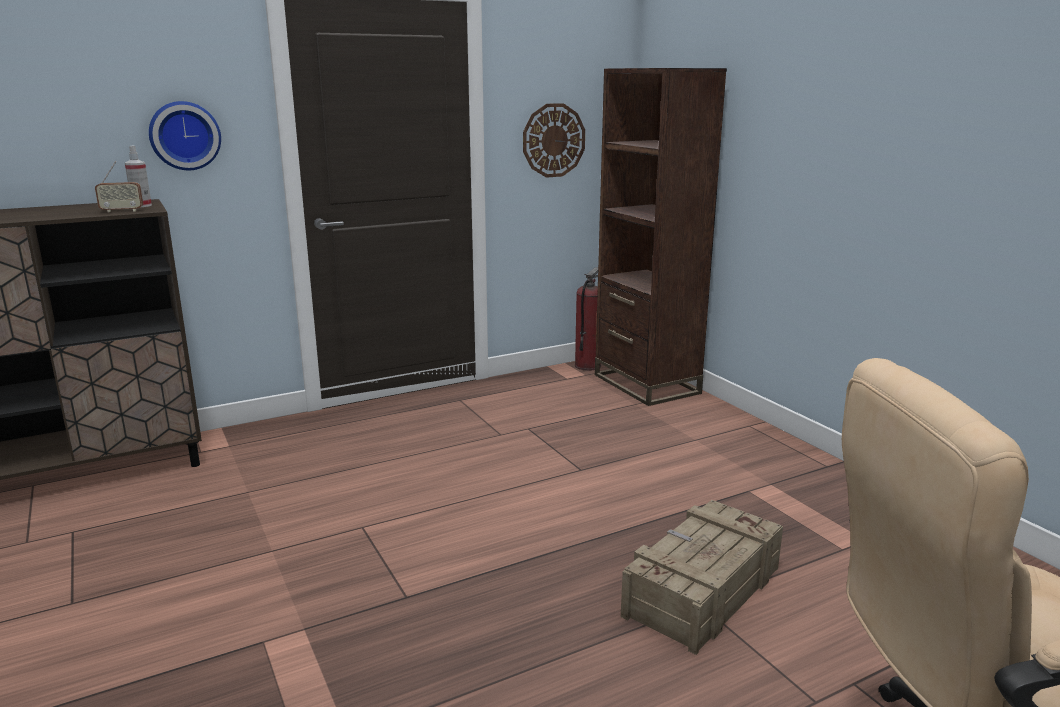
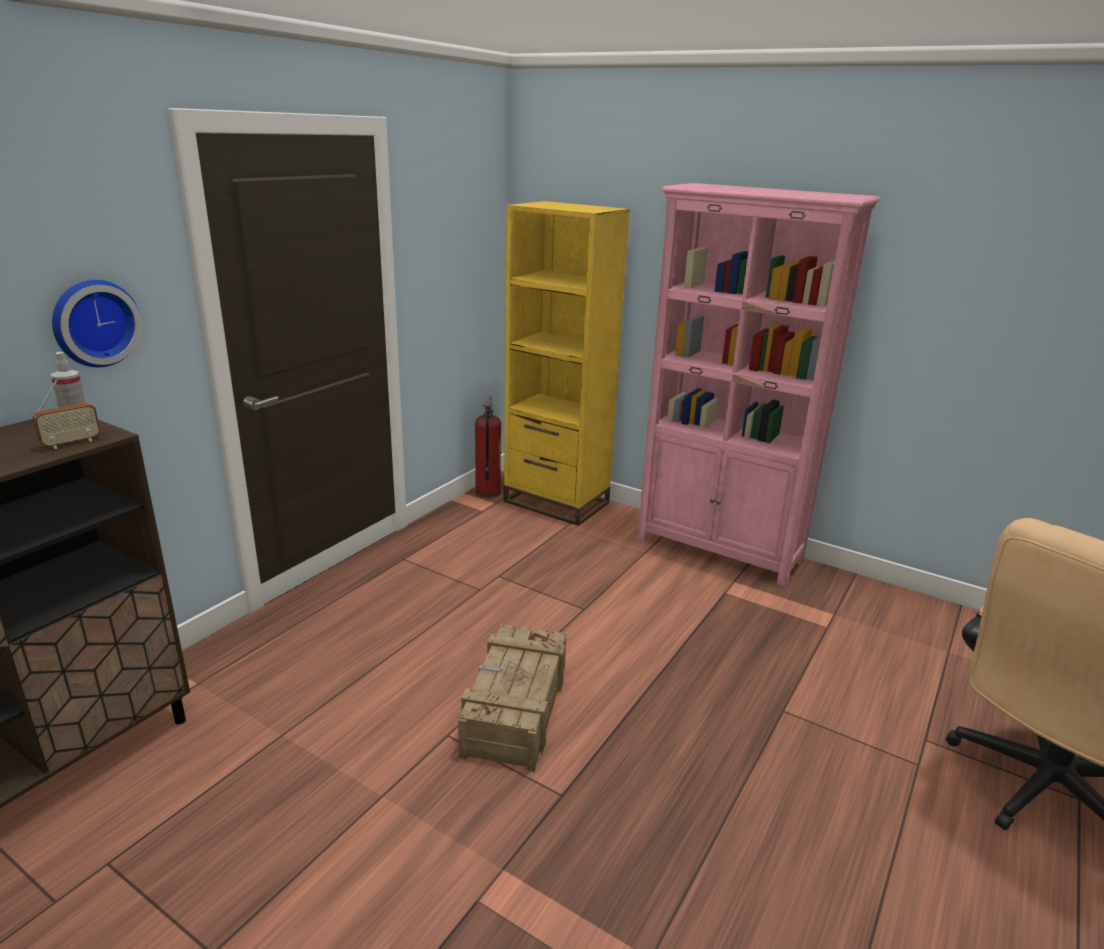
camera: 30 degrees left, 5 degrees up
wall clock [523,103,585,178] -> none
brown bookcase [595,68,727,406] -> yellow bookcase [504,201,630,526]
crate [621,500,783,655] -> crate moved to [458,624,566,772]
none -> pink bookcase [637,183,880,588]

